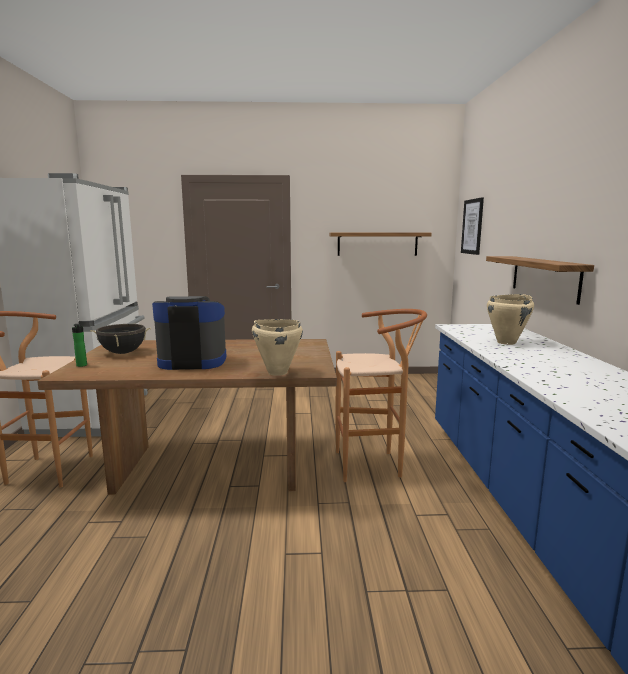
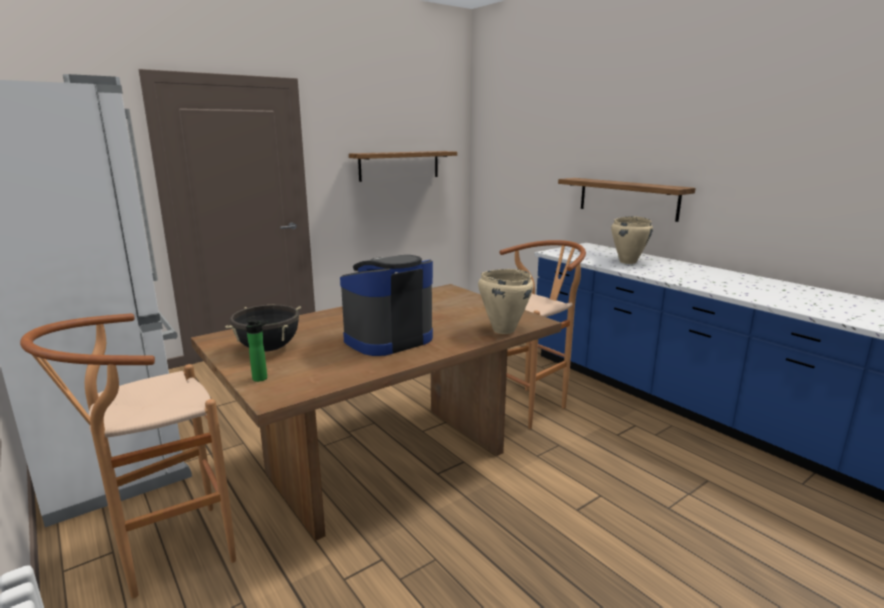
camera: 35 degrees left, 5 degrees up
picture [461,197,484,255] -> none

